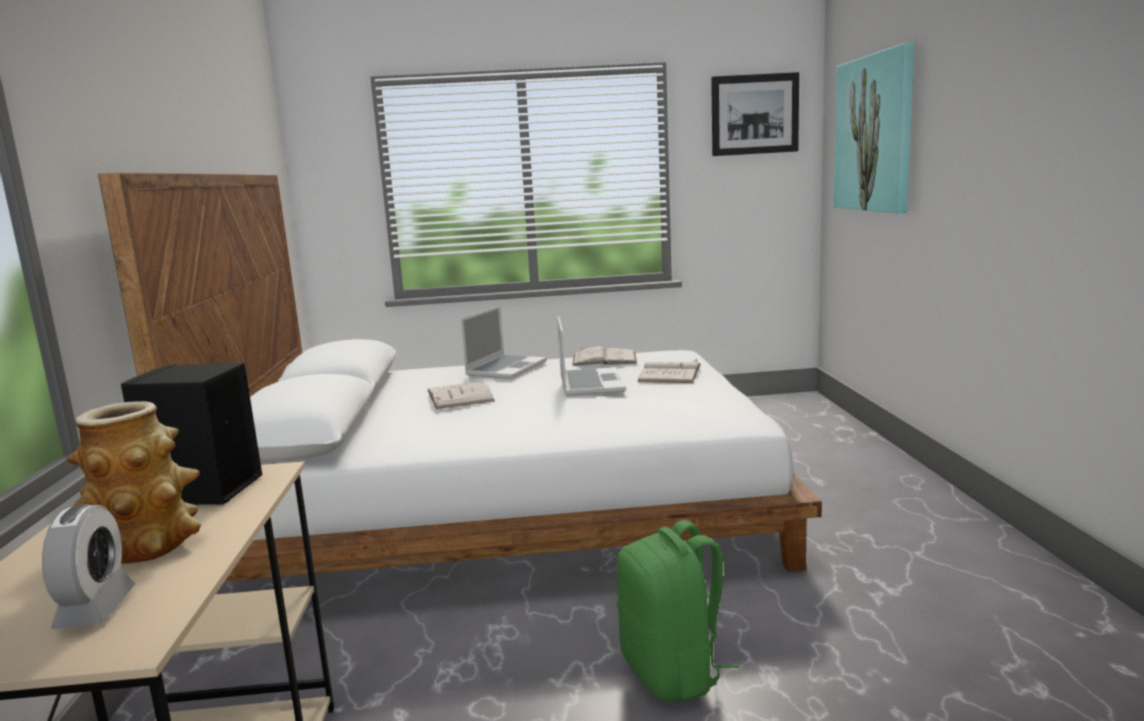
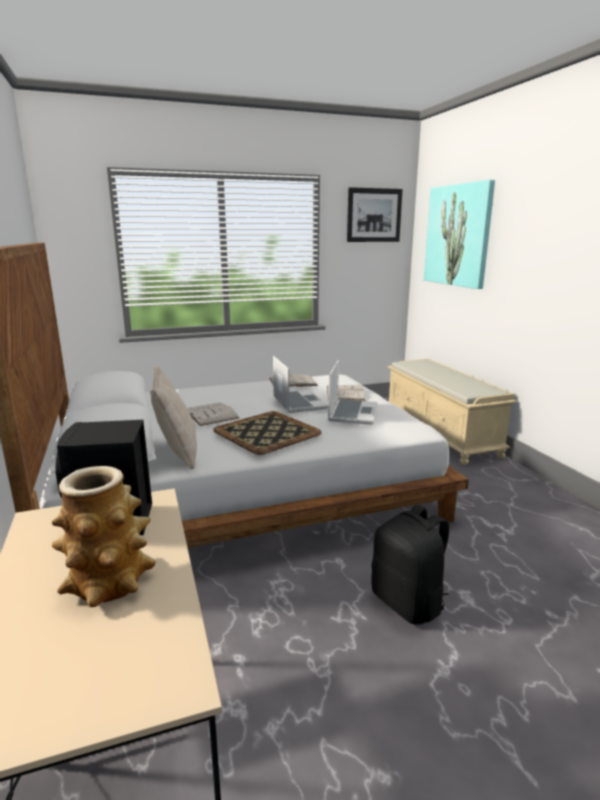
camera: 15 degrees left, 5 degrees up
alarm clock [42,504,135,629] -> none
laptop [461,306,547,379] -> laptop moved to [328,360,378,425]
green backpack [617,520,739,702] -> black backpack [371,504,449,625]
none -> beige pillow [150,366,197,470]
none -> tray [213,411,322,455]
none -> beige bench [388,359,517,465]

